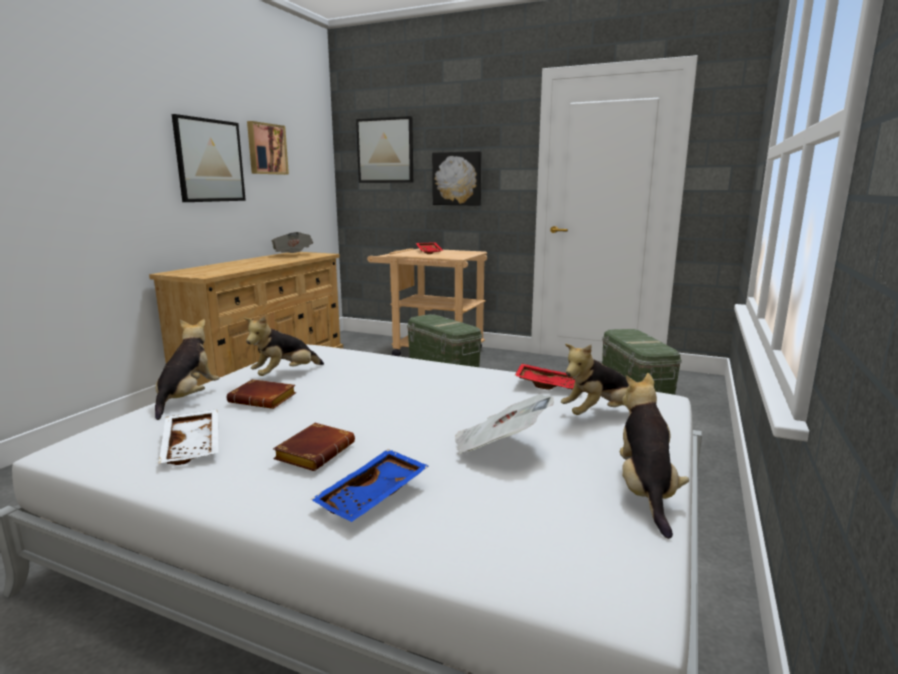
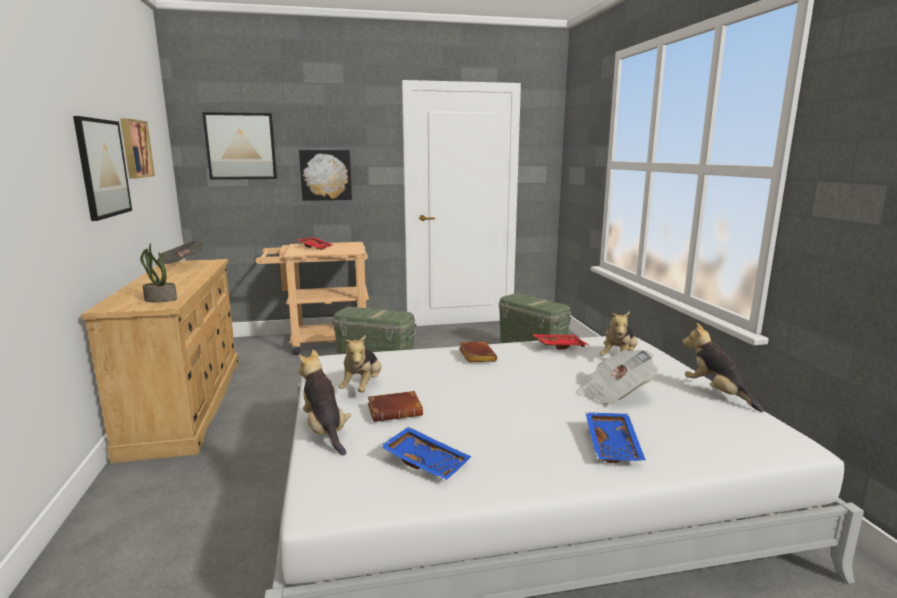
camera: 35 degrees left, 0 degrees up
white tray [158,409,219,465] -> blue tray [380,427,471,481]
brown book [273,423,355,471] -> brown book moved to [459,342,497,362]
none -> potted plant [140,243,177,302]

